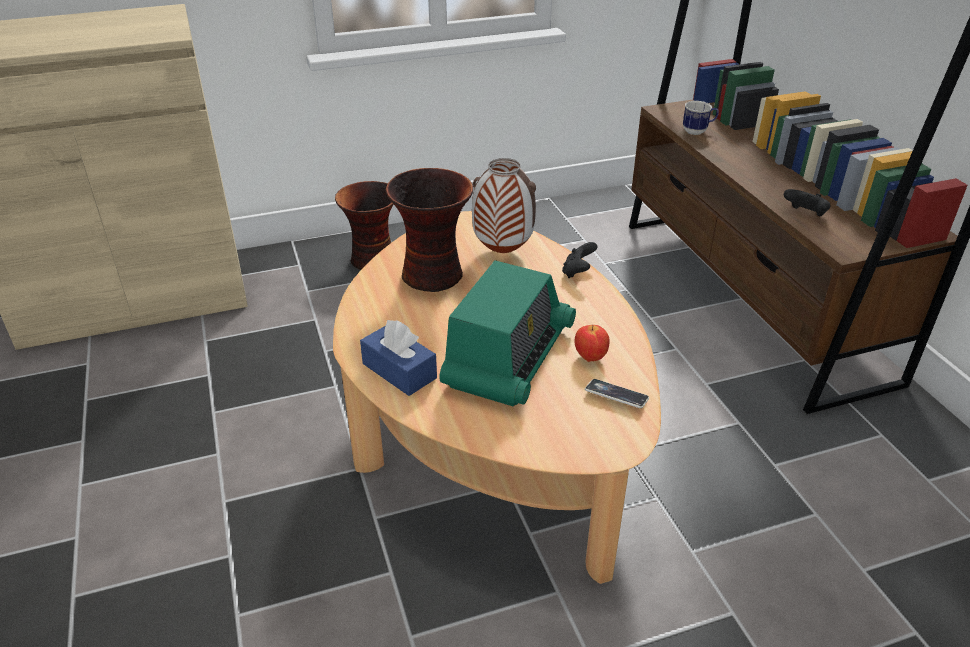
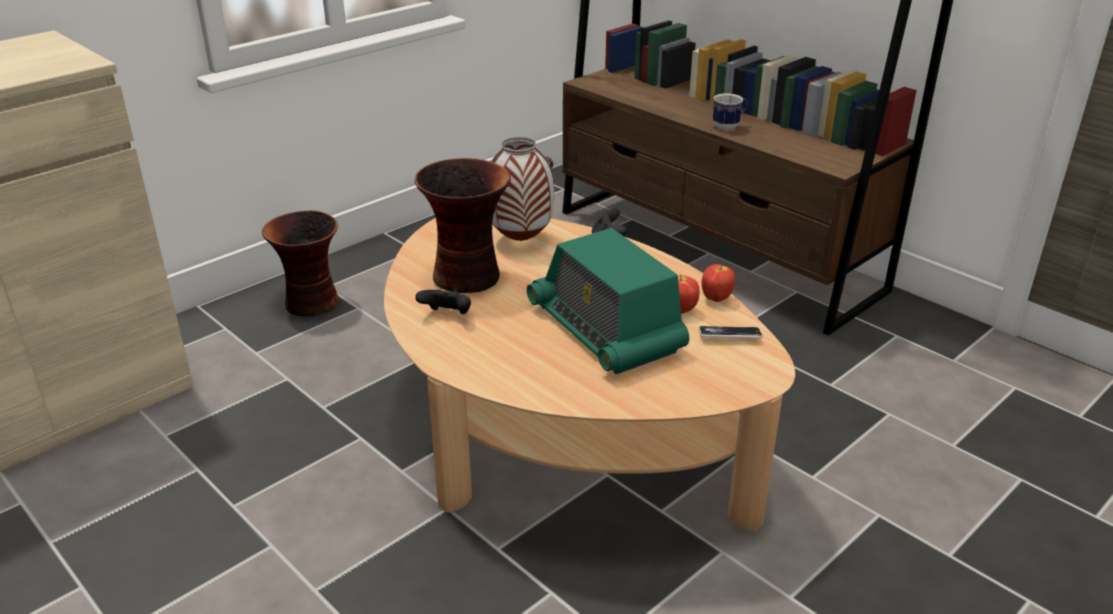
camera: 25 degrees left, 5 degrees down
blue tissue box [360,320,437,396] -> none
radio [440,260,576,406] -> radio turned 150 degrees clockwise [527,228,689,374]
mug [683,101,719,135] -> mug moved to [713,93,748,130]
black game controller [784,189,830,216] -> black game controller moved to [415,289,471,314]
none -> apple [701,264,735,302]

